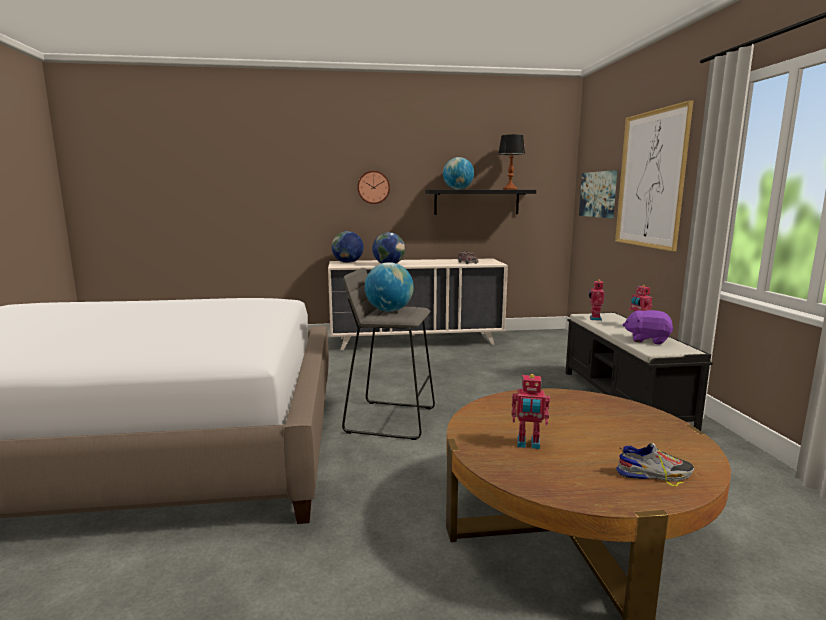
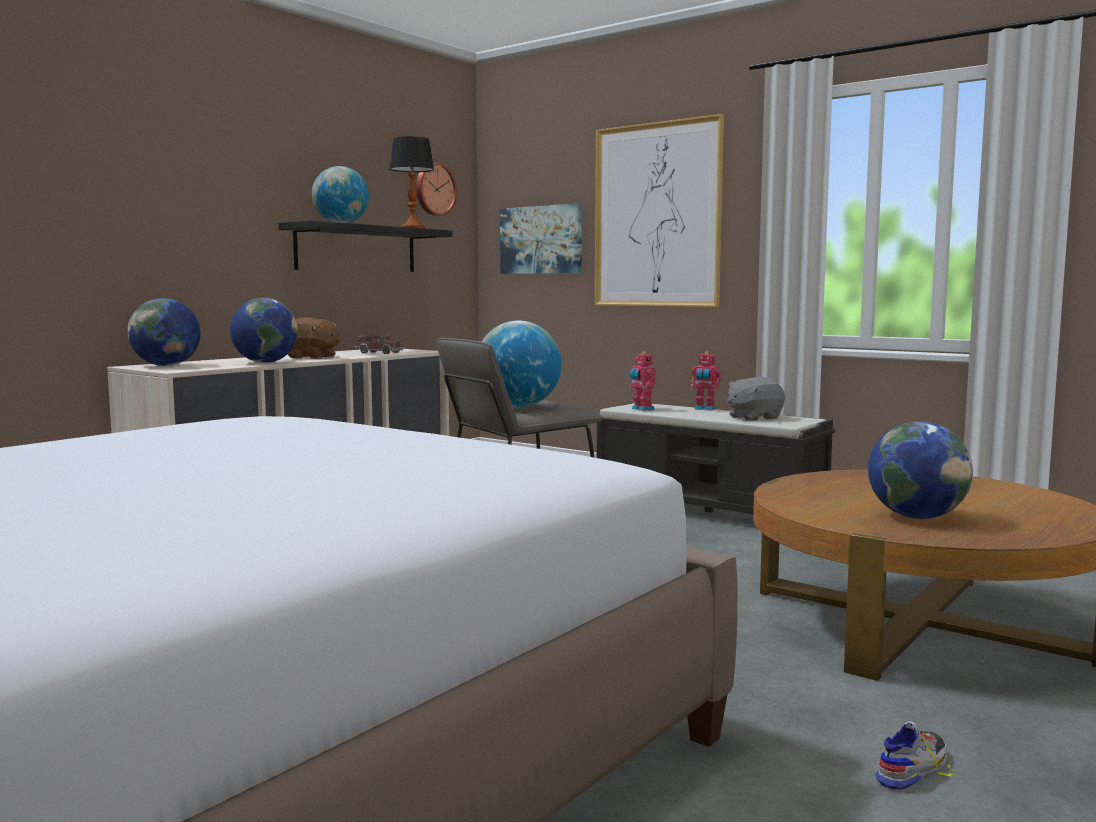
camera: 45 degrees left, 5 degrees down
wall clock [357,171,390,204] -> wall clock moved to [416,163,457,216]
toy robot [511,374,550,449] -> globe [868,421,973,519]
shoe [616,443,694,486] -> shoe moved to [875,721,954,790]
purple plush toy [623,310,673,345] -> grey plush toy [727,377,785,421]
none -> brown plush toy [288,317,340,359]

